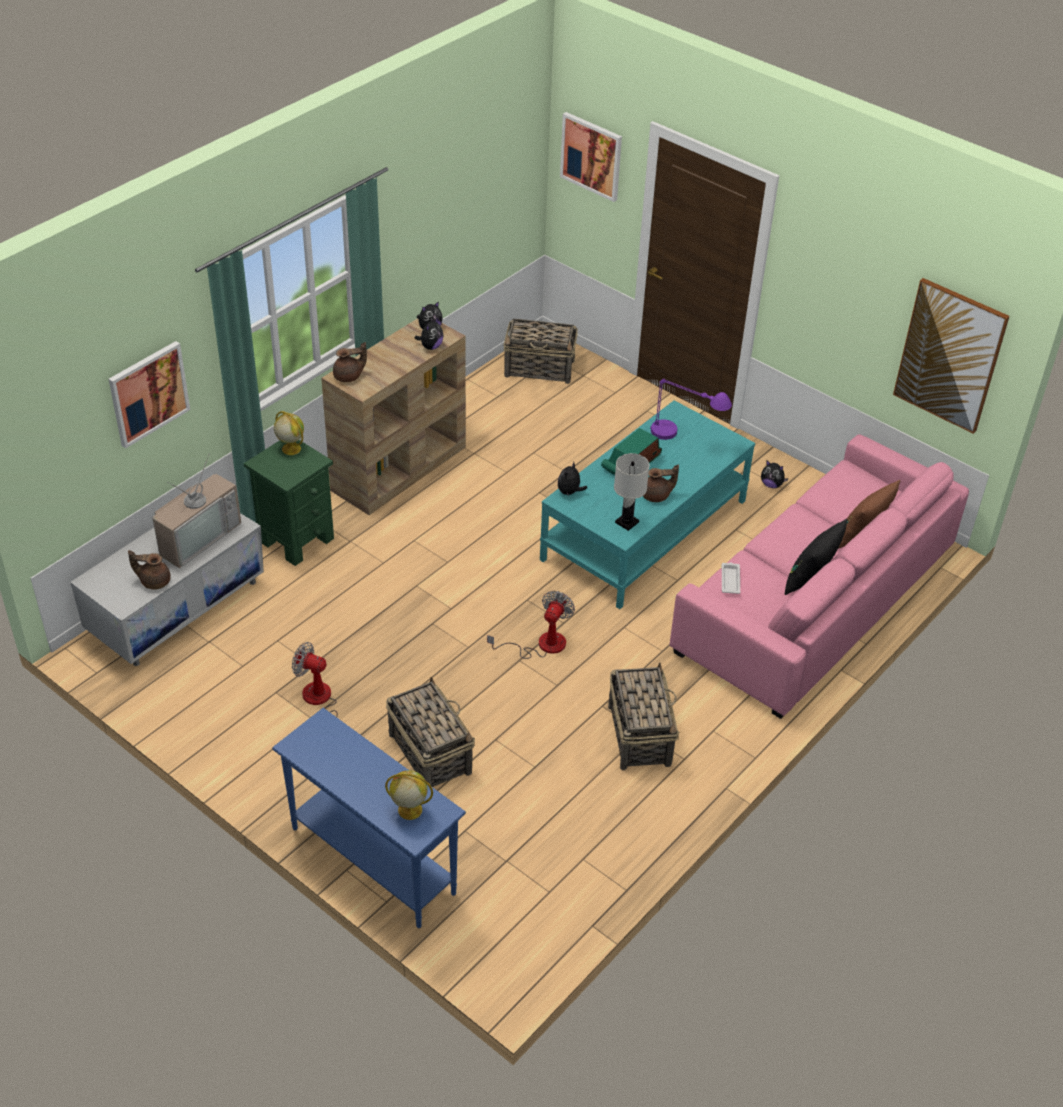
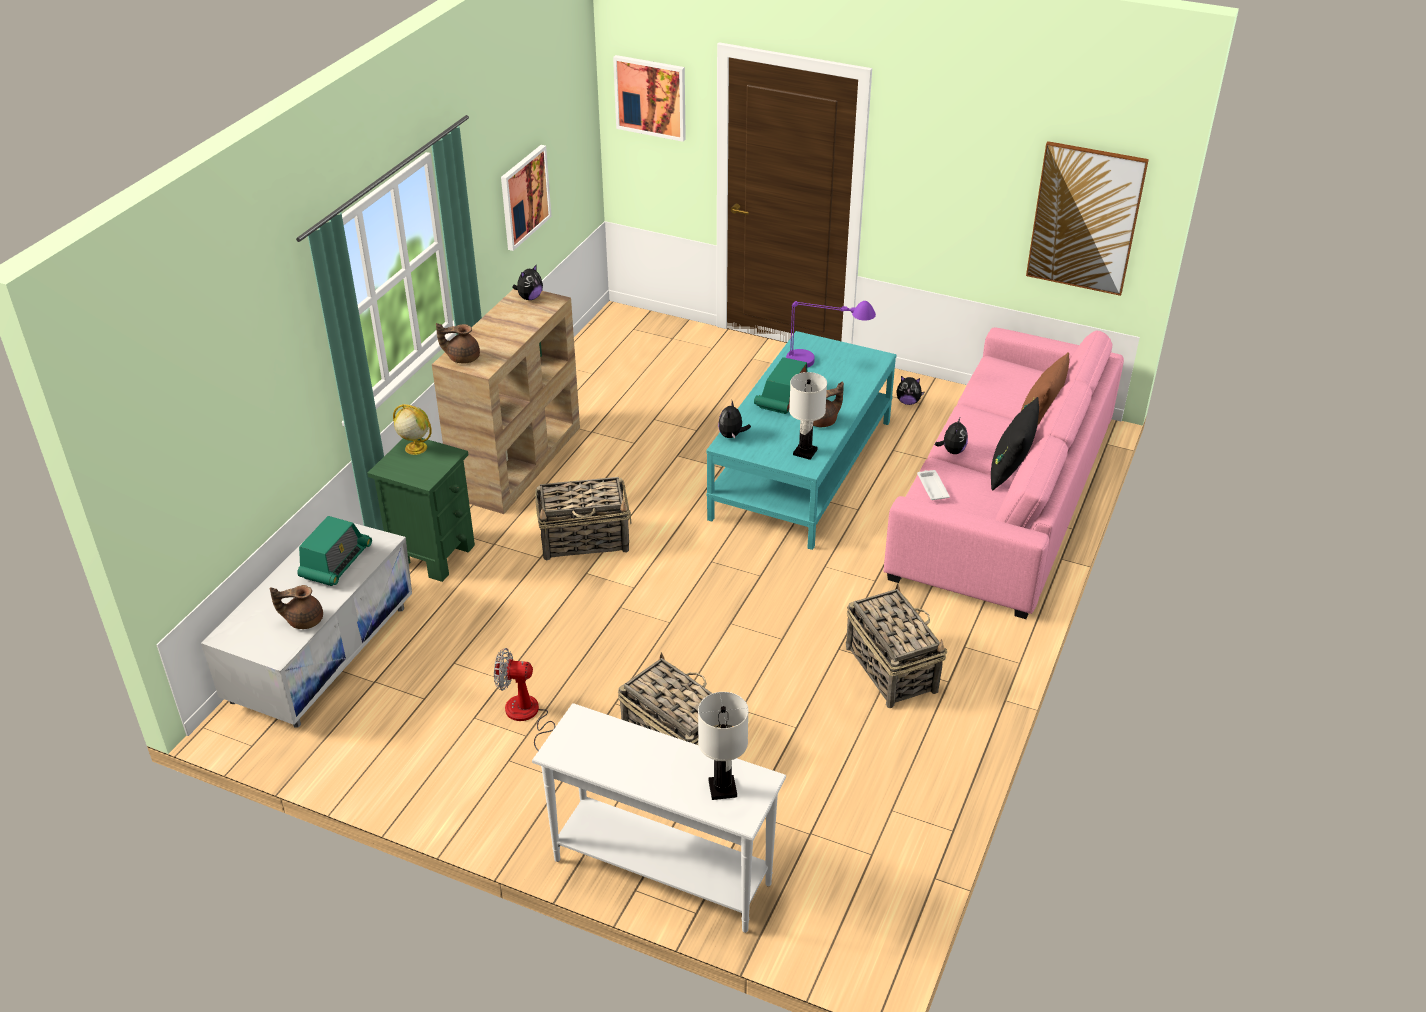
camera: 15 degrees left, 5 degrees down
picture [109,341,190,448] -> picture moved to [501,145,552,251]
television [152,453,241,568] -> radio [297,516,372,586]
blue console table [272,708,466,928] -> white console table [532,703,786,933]
brown teapot [333,342,367,382] -> brown teapot turned 150 degrees counterclockwise [436,323,480,363]
globe [385,770,433,820] -> white table lamp [698,692,749,800]
plush toy [415,317,444,350] -> plush toy moved to [935,416,968,454]
fan [487,591,575,659] -> none
basket [503,319,578,384] -> basket moved to [535,477,631,560]

